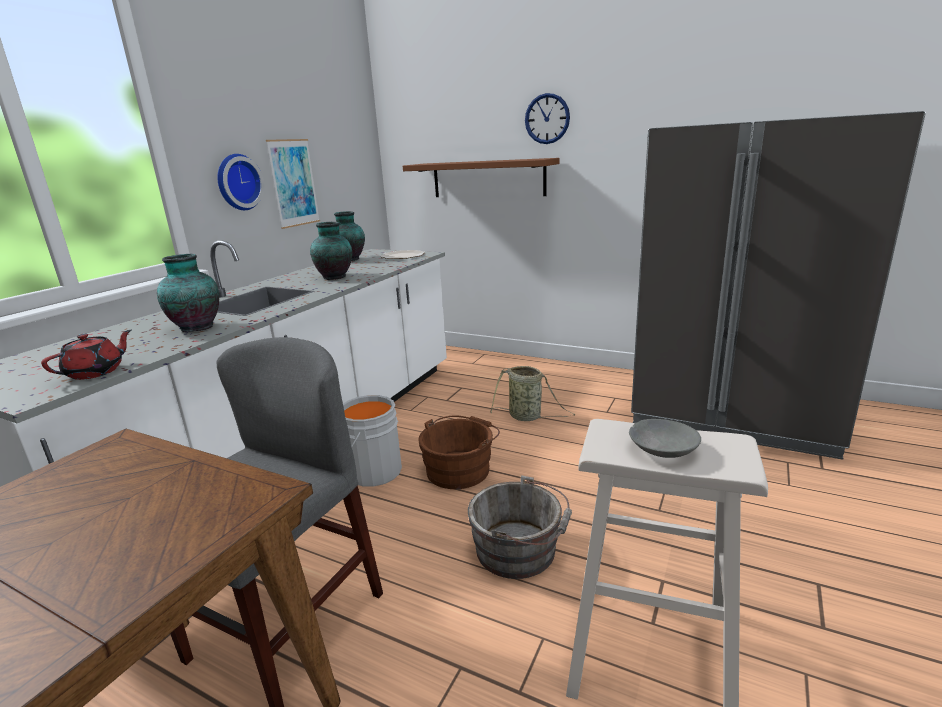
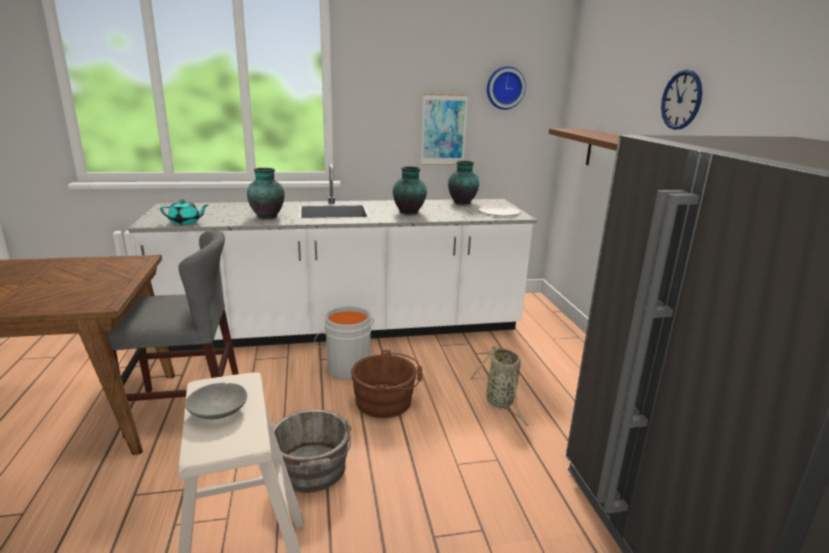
camera: 50 degrees right, 0 degrees up
red teapot [41,330,131,380] -> turquoise teapot [160,199,208,225]
wall clock [217,154,264,210] -> wall clock moved to [487,66,526,110]

